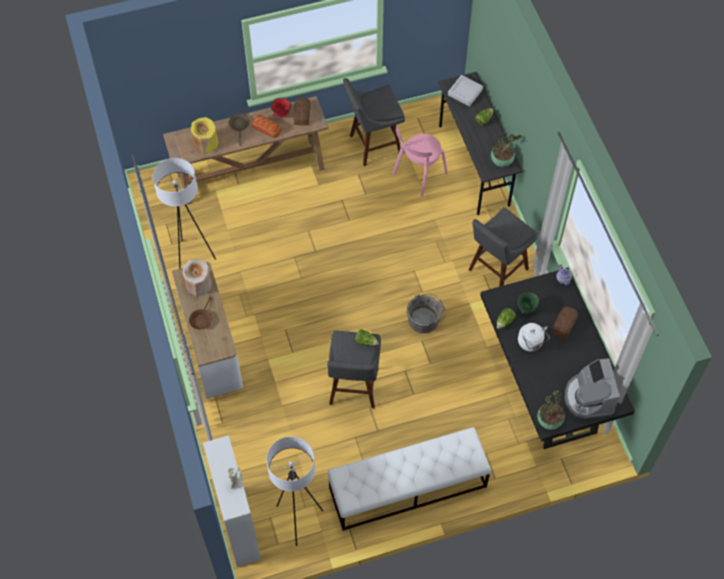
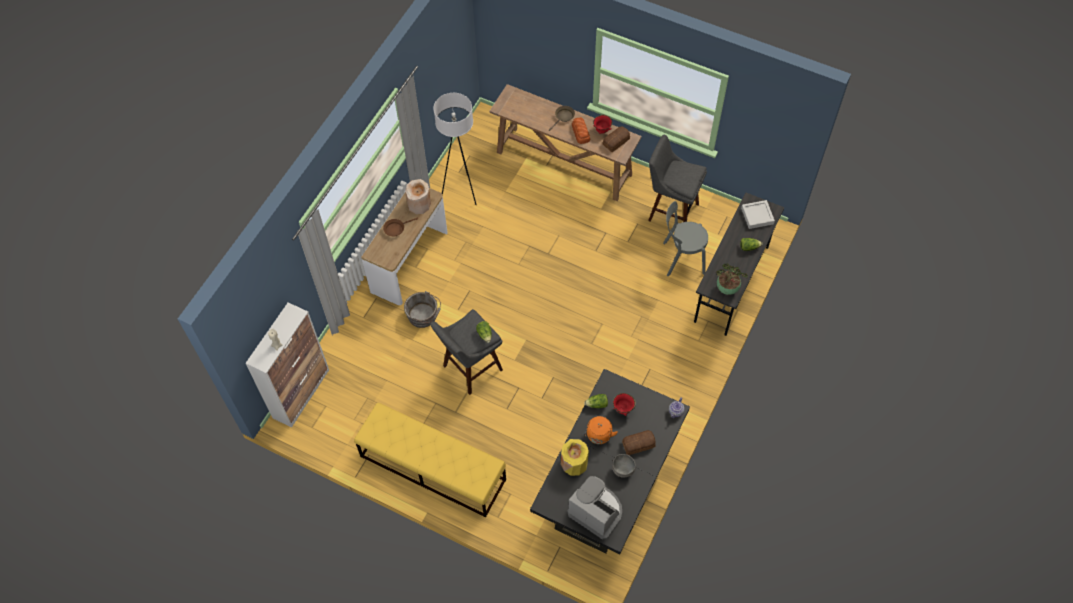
camera: 45 degrees right, 0 degrees up
yellow vase [191,117,218,154] -> yellow vase moved to [561,439,589,476]
white floor lamp [266,437,323,546] -> none
white bench [328,427,491,531] -> yellow bench [354,403,506,517]
pink chair [392,126,448,197] -> grey chair [663,201,708,276]
grey bucket [407,294,445,333] -> grey bucket moved to [404,291,441,328]
grey stool [468,207,538,287] -> none
green bowl [517,292,539,314] -> red bowl [613,393,636,416]
white kettle [518,323,550,351] -> orange kettle [585,416,618,444]
potted plant [537,390,565,430] -> none
coffee machine [565,358,620,419] -> coffee machine turned 90 degrees clockwise [567,476,622,539]
none -> grey bowl [612,454,636,478]

